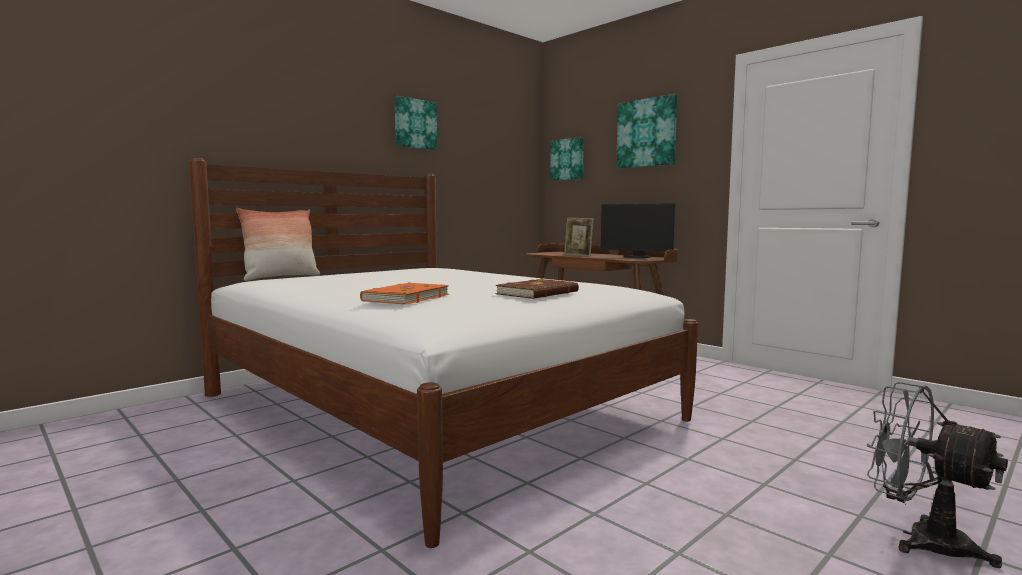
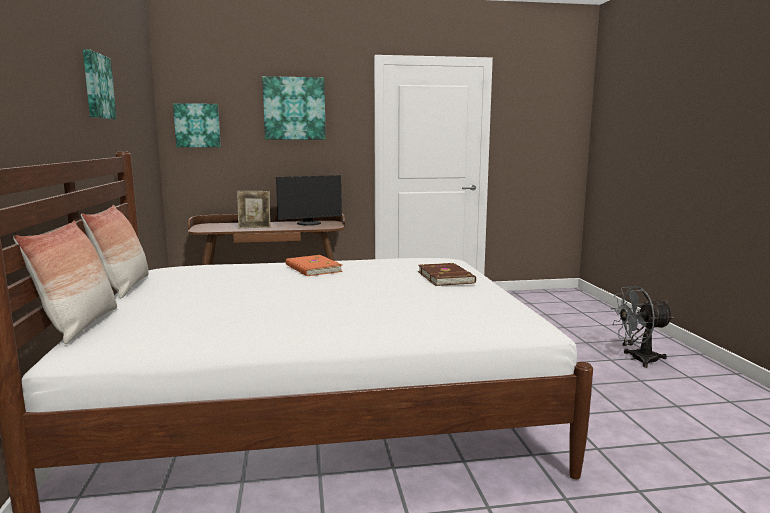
camera: 55 degrees left, 5 degrees up
orange book [360,282,449,305] -> orange book moved to [286,255,343,276]
none -> pillow [81,205,149,298]

